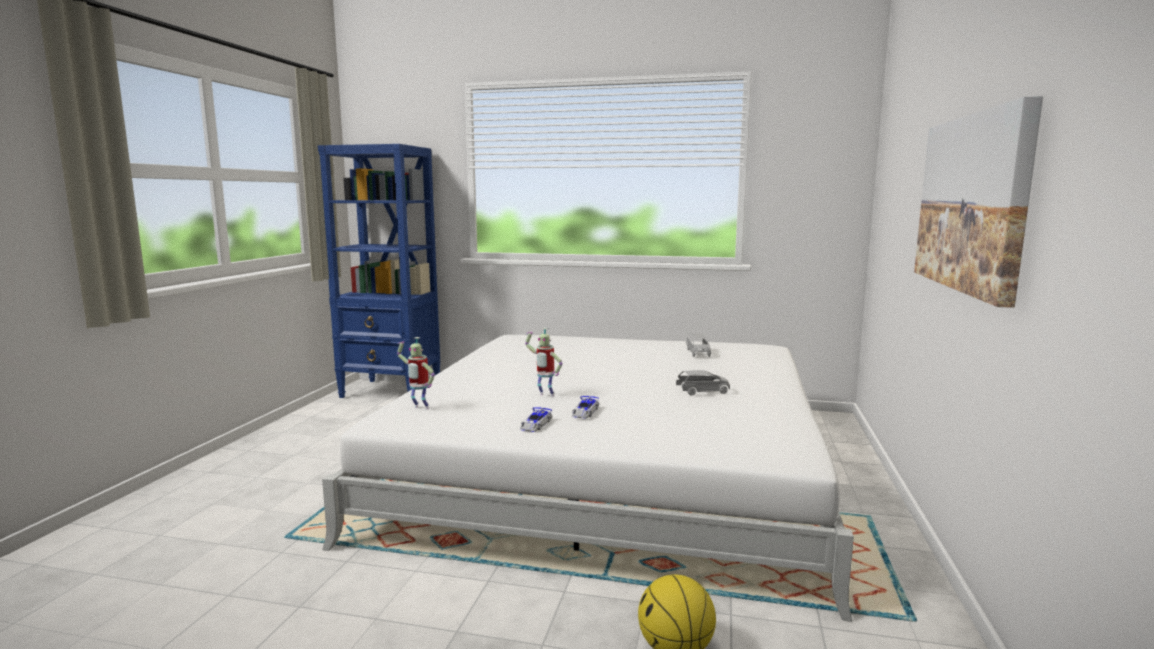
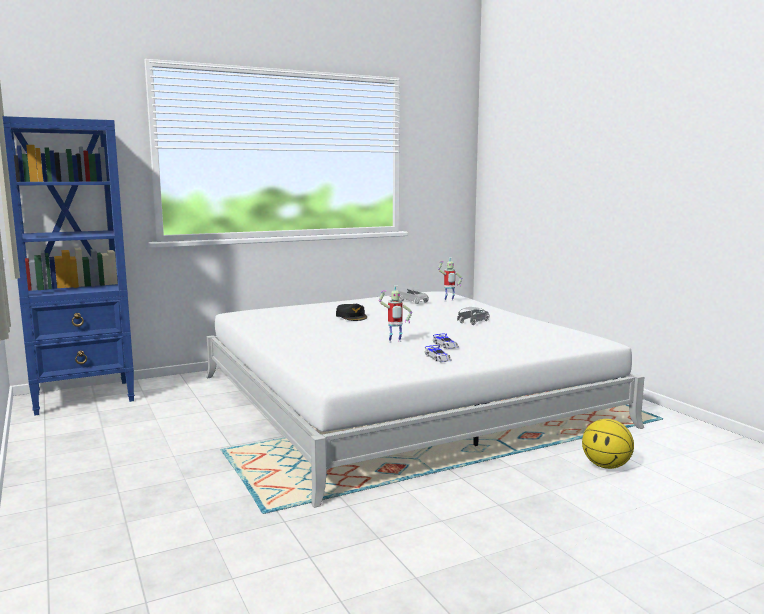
camera: 40 degrees left, 0 degrees up
toy robot [397,337,435,410] -> toy robot moved to [438,258,463,301]
picture [914,96,1043,308] -> none
none -> black cap [336,304,367,321]

